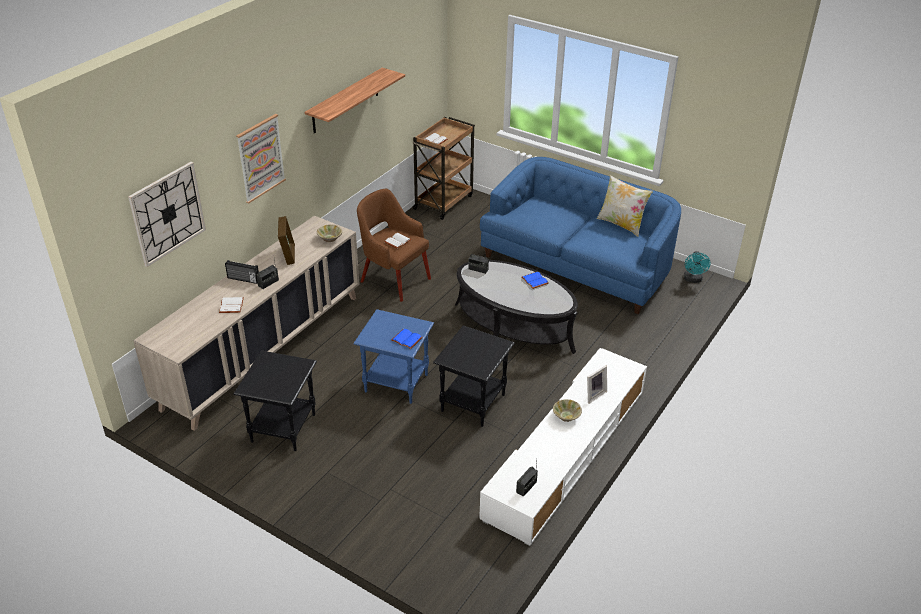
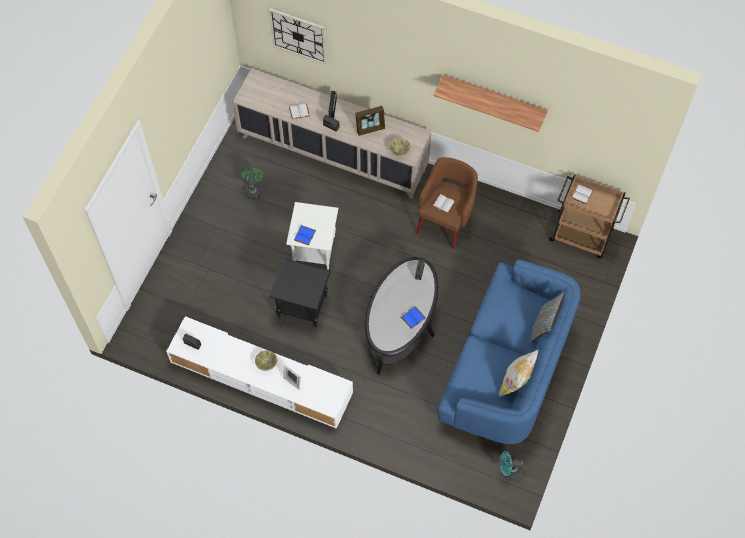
camera: 80 degrees right, 25 degrees up
black side table [234,350,317,451] -> green fan [242,168,263,200]
picture [236,114,286,203] -> none
blue side table [353,309,434,404] -> white side table [286,202,338,270]
none -> grey pillow [529,292,565,343]

